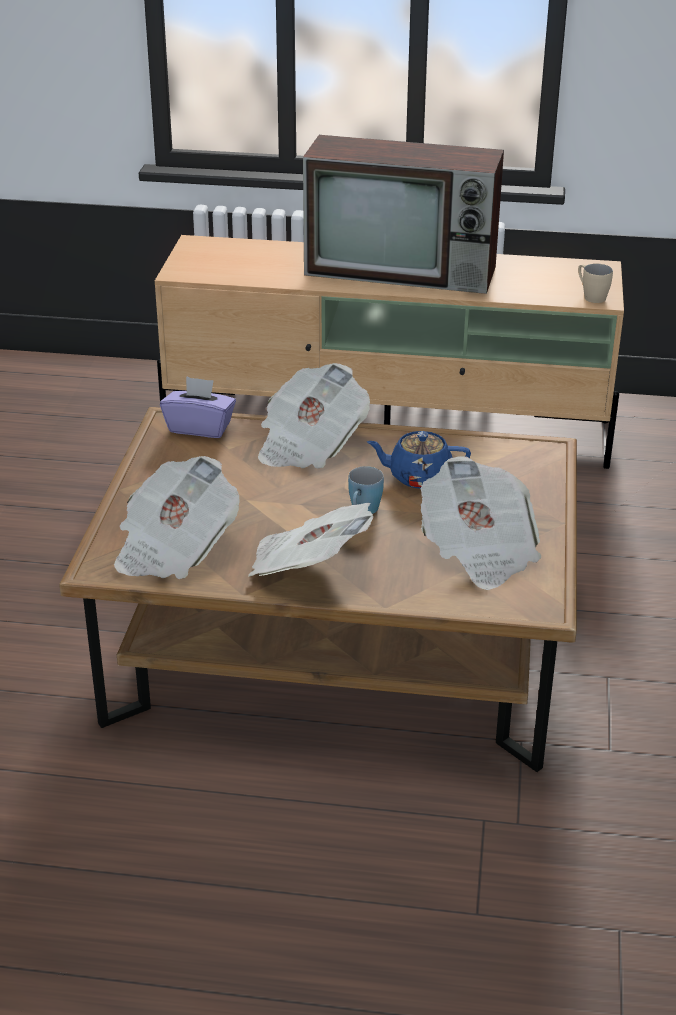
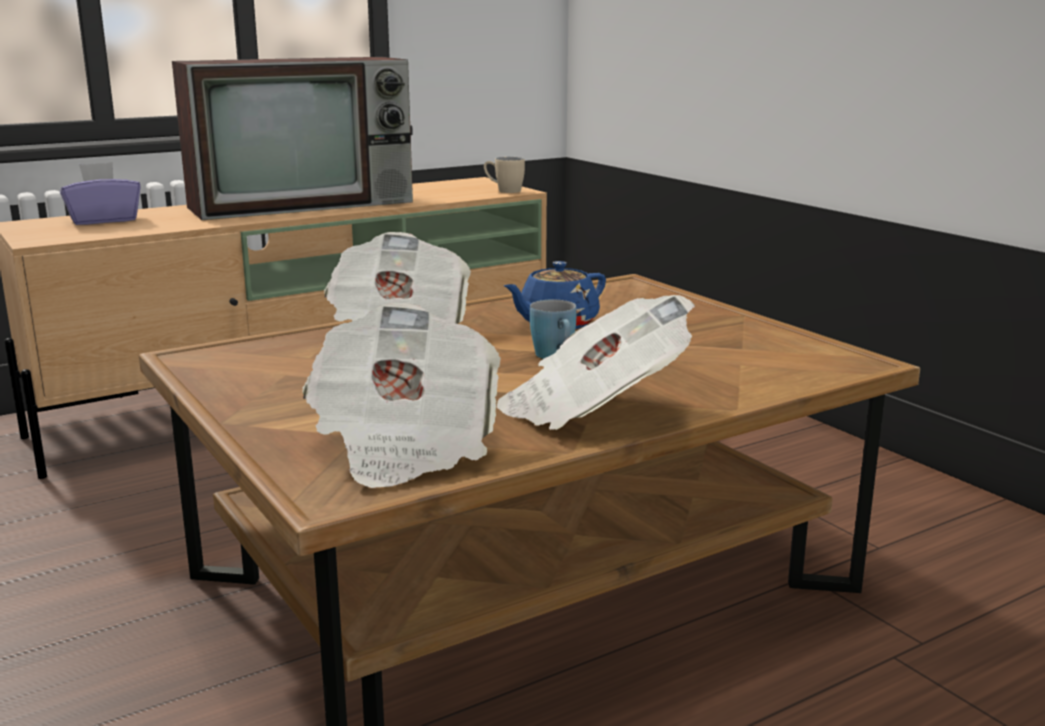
camera: 40 degrees left, 15 degrees down
purple tissue box [160,376,236,438] -> purple tissue box moved to [60,162,141,225]
newspaper [421,456,541,590] -> none

